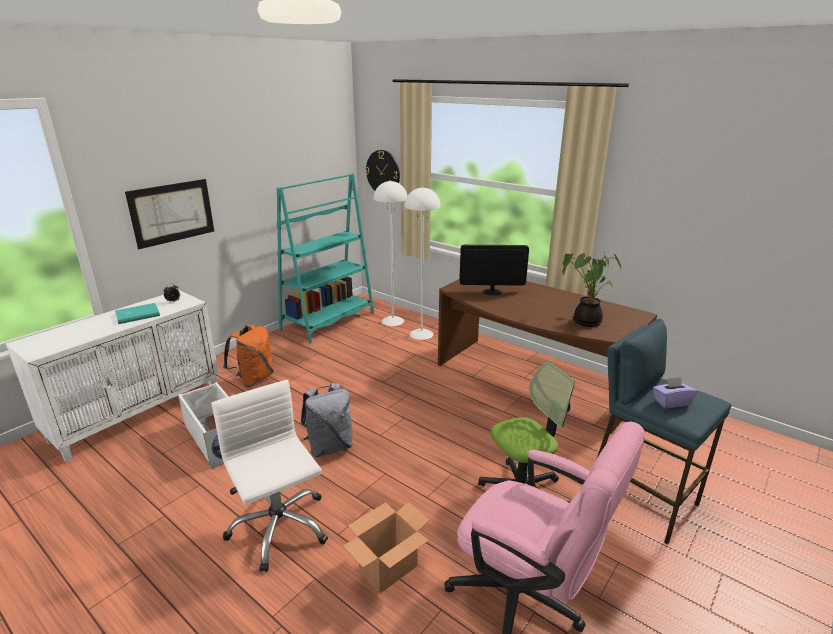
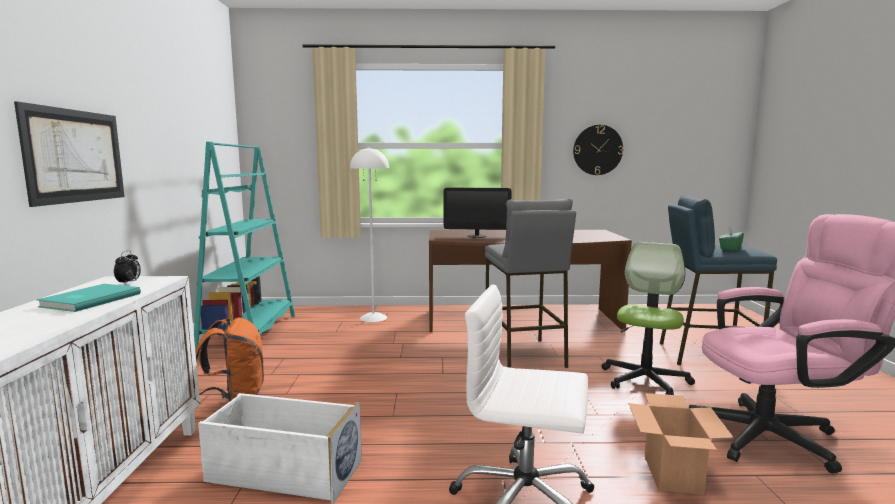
camera: 40 degrees left, 15 degrees down
grey backpack [300,383,353,457] -> none
wall clock [365,150,400,191] -> wall clock moved to [573,125,623,175]
white floor lamp [374,180,407,326] -> none
monitor [459,245,529,295] -> monitor turned 135 degrees counterclockwise [443,188,512,238]
potted plant [562,253,621,327] -> none
purple tissue box [653,377,697,408] -> green tissue box [719,226,744,251]
none -> grey stool [485,198,576,368]

